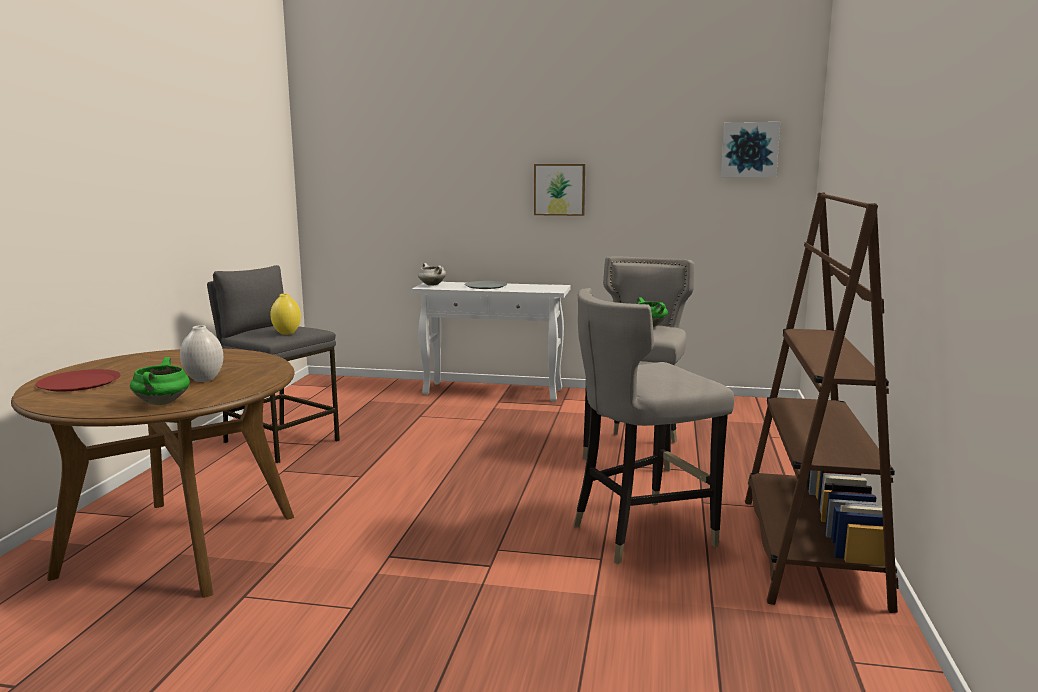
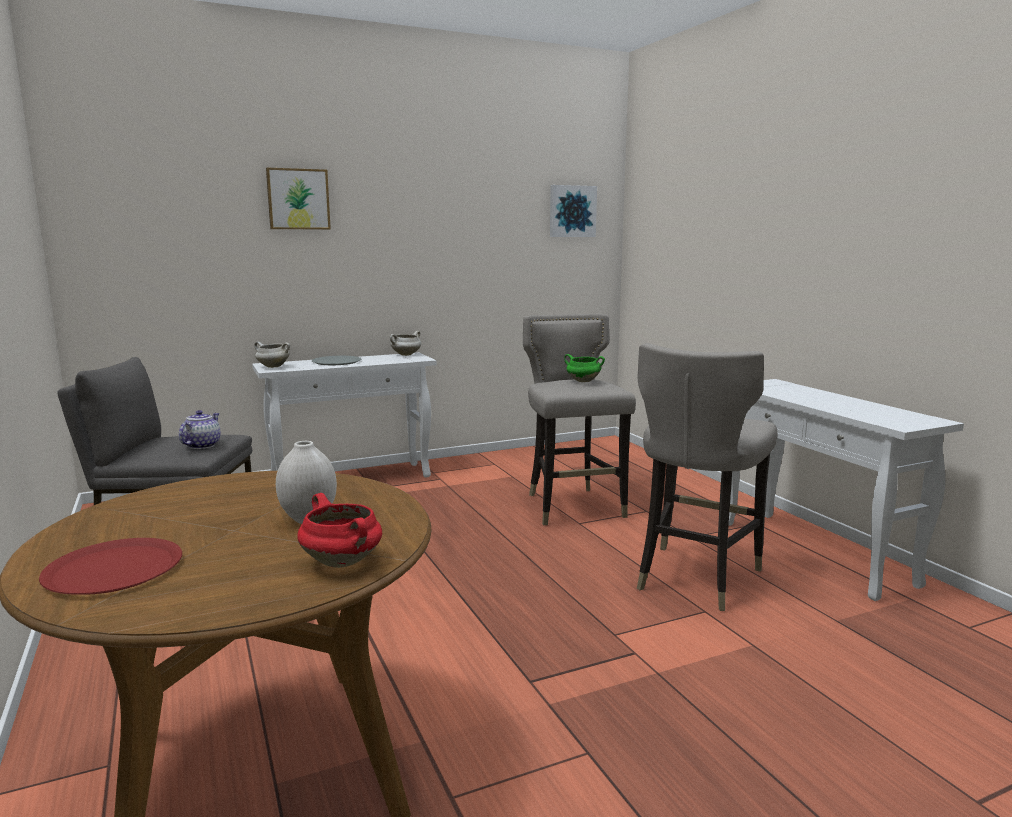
camera: 35 degrees left, 0 degrees up
green cooking pot [130,357,190,405] -> red cooking pot [297,493,382,568]
yellow vase [271,294,301,335] -> teapot [179,410,220,449]
picture [534,164,585,216] -> picture moved to [266,168,331,229]
brown bookcase [745,192,899,613] -> white console table [729,379,964,601]
none -> white cooking pot [390,331,421,356]

